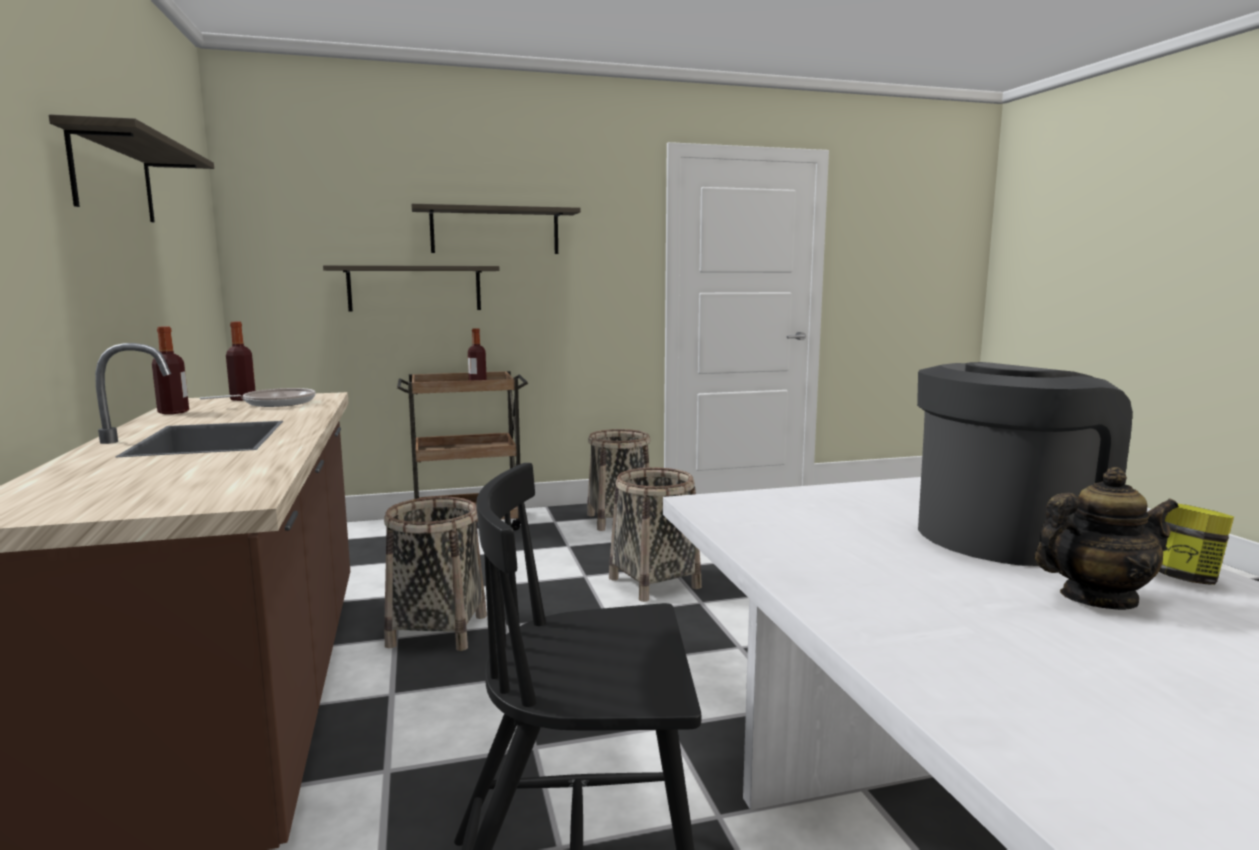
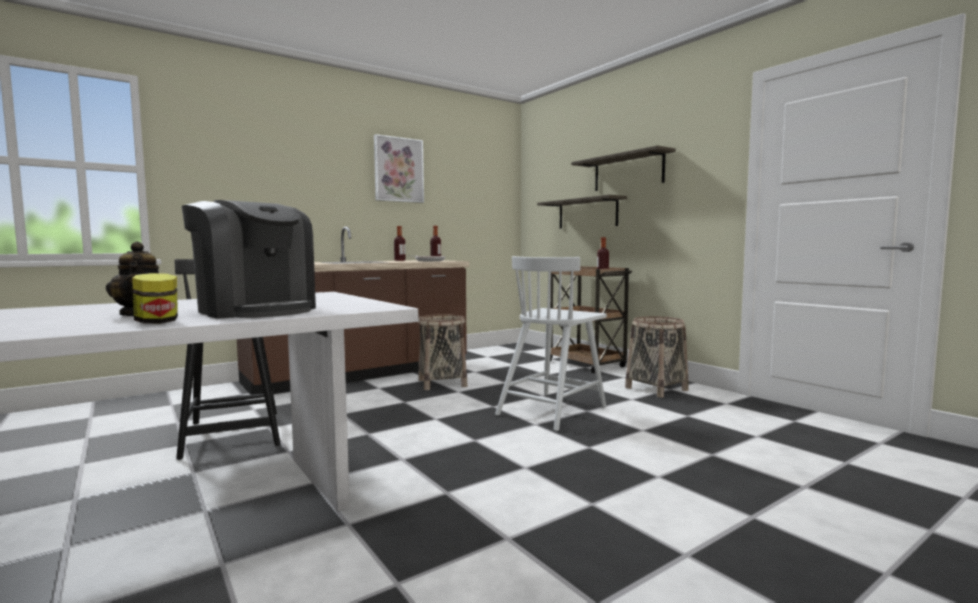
camera: 70 degrees right, 5 degrees down
shelf [49,114,214,222] -> picture [374,134,424,203]
basket [609,467,702,602] -> white chair [495,256,607,431]

